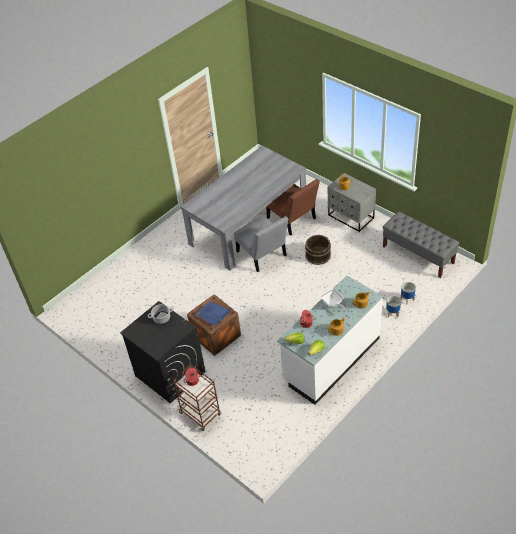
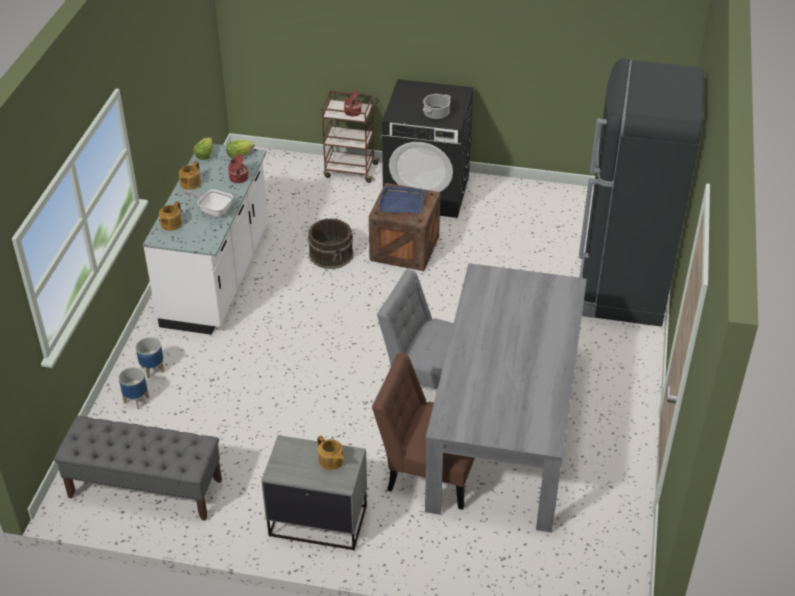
camera: 145 degrees right, 5 degrees down
brown bucket [305,235,331,265] -> brown bucket moved to [308,218,354,269]
none -> black fridge [579,59,704,327]

